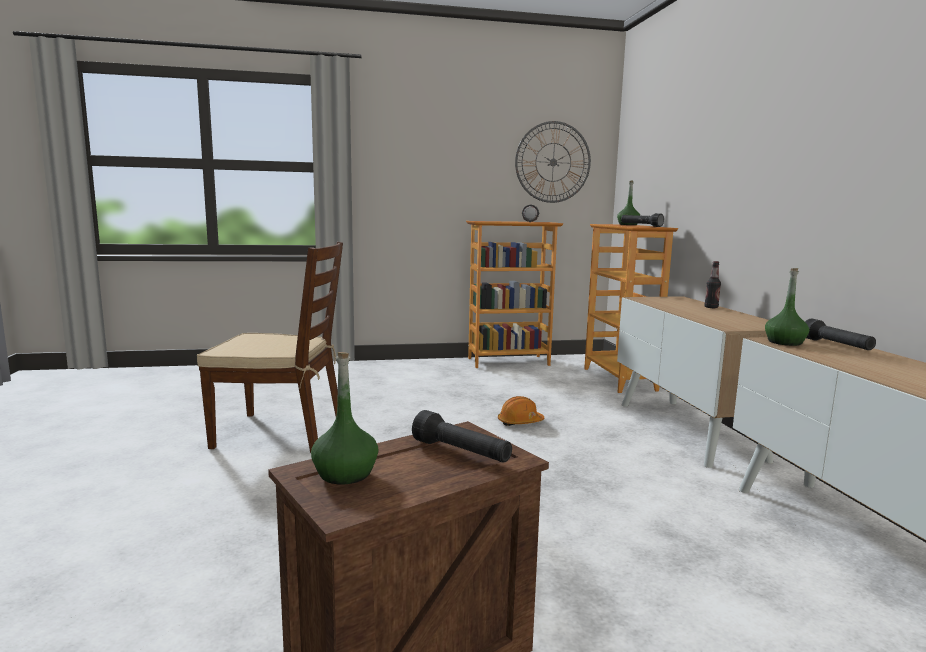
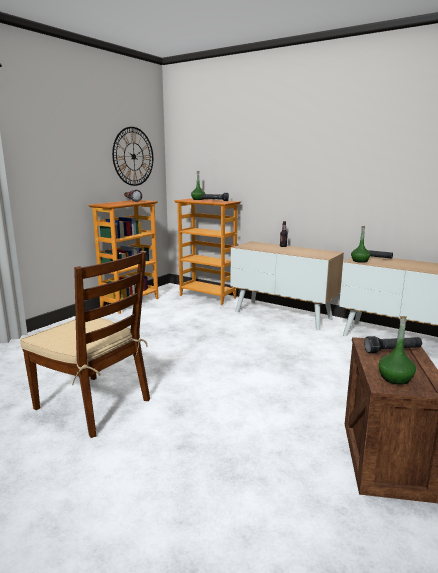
camera: 45 degrees left, 5 degrees up
brown chair [197,242,343,453] -> brown chair turned 75 degrees clockwise [20,251,150,438]
orange hard hat [498,396,545,426] -> none

